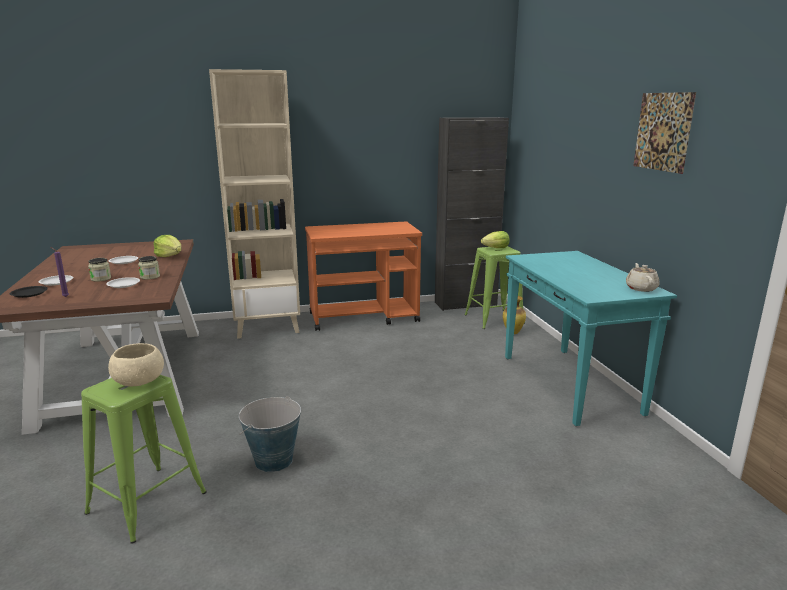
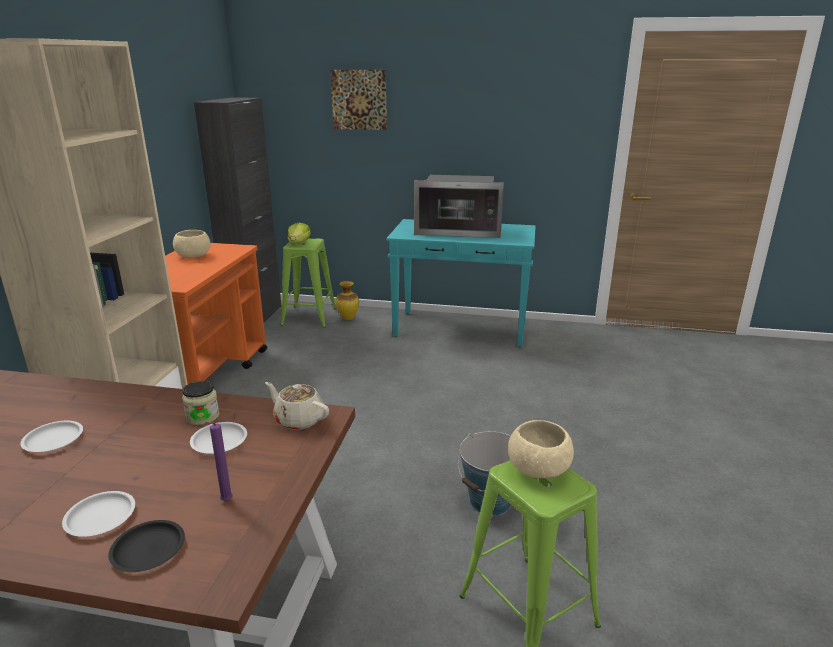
camera: 65 degrees left, 5 degrees up
jar [88,258,111,282] -> none
lettuce [154,235,182,257] -> none
beige teapot [626,263,660,292] -> beige teapot moved to [265,382,329,430]
picture [633,92,696,174] -> picture moved to [330,70,387,130]
none -> beige bowl [173,230,211,258]
none -> microwave [414,175,504,238]

